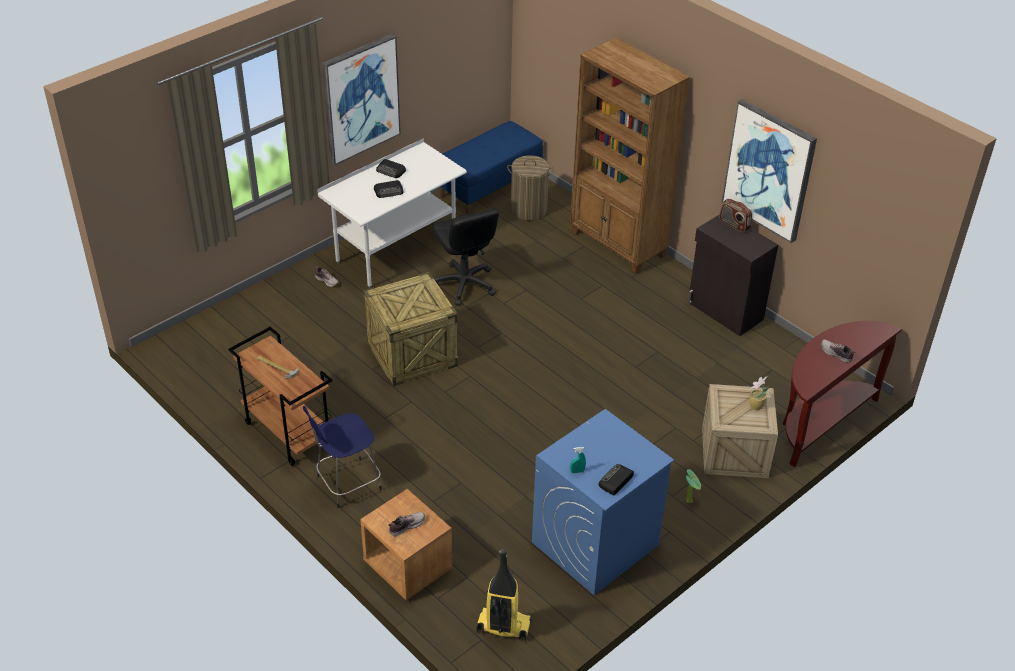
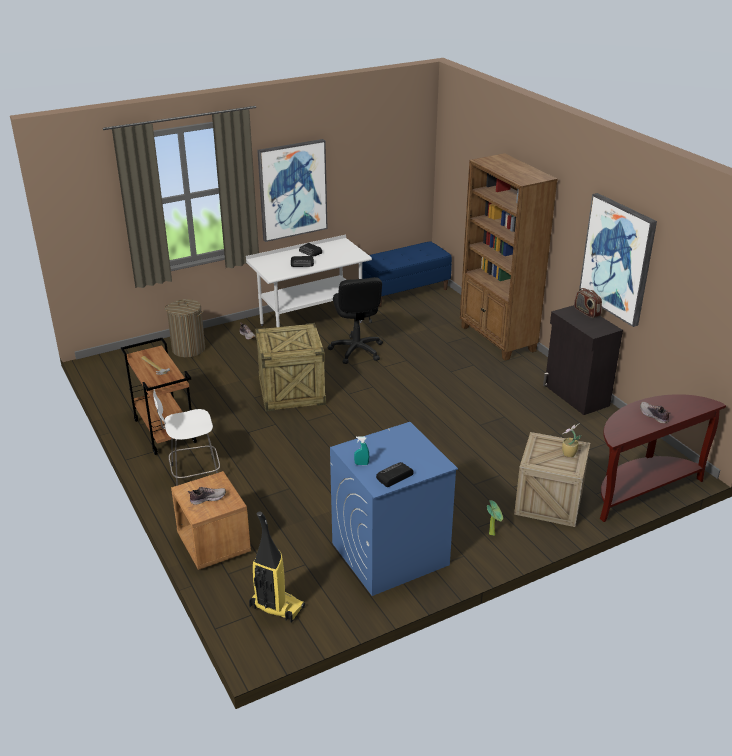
camera: 15 degrees right, 10 degrees down
blue stool [303,406,382,508] -> white stool [153,389,220,486]
laundry basket [507,155,554,220] -> laundry basket moved to [165,299,205,358]

